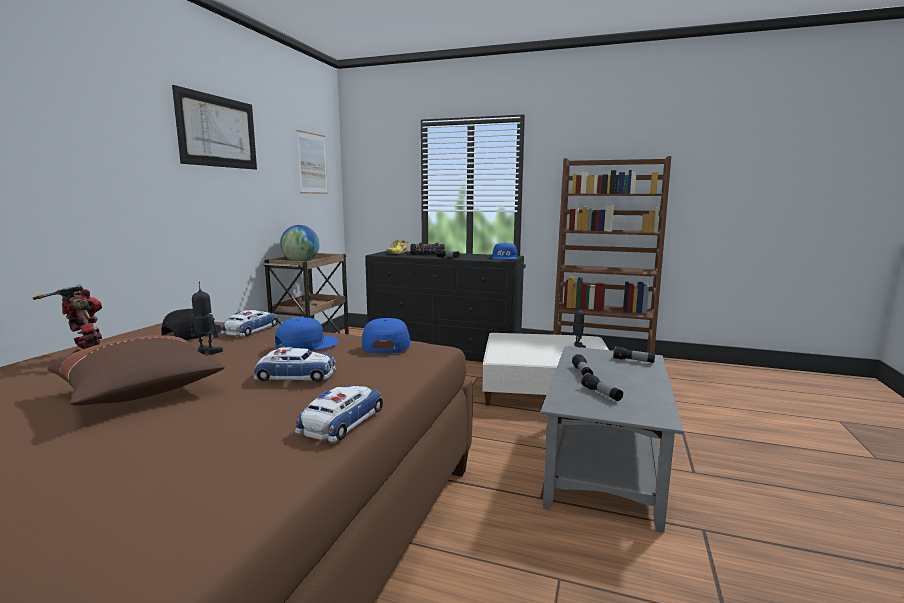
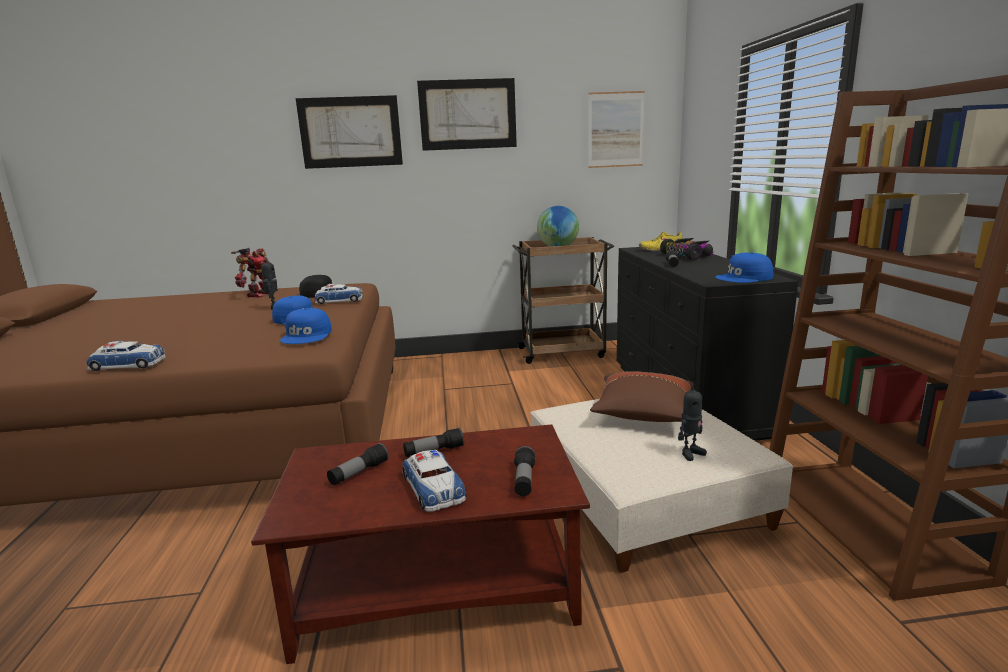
camera: 65 degrees right, 5 degrees up
brown pillow [47,335,225,405] -> brown pillow moved to [590,371,694,422]
toy car [254,347,336,382] -> toy car moved to [402,450,467,512]
blue cap [362,318,411,353] -> blue cap turned 120 degrees clockwise [280,308,332,344]
grey coffee table [541,346,684,533] -> brown coffee table [251,424,590,664]
none -> picture [296,95,403,169]

